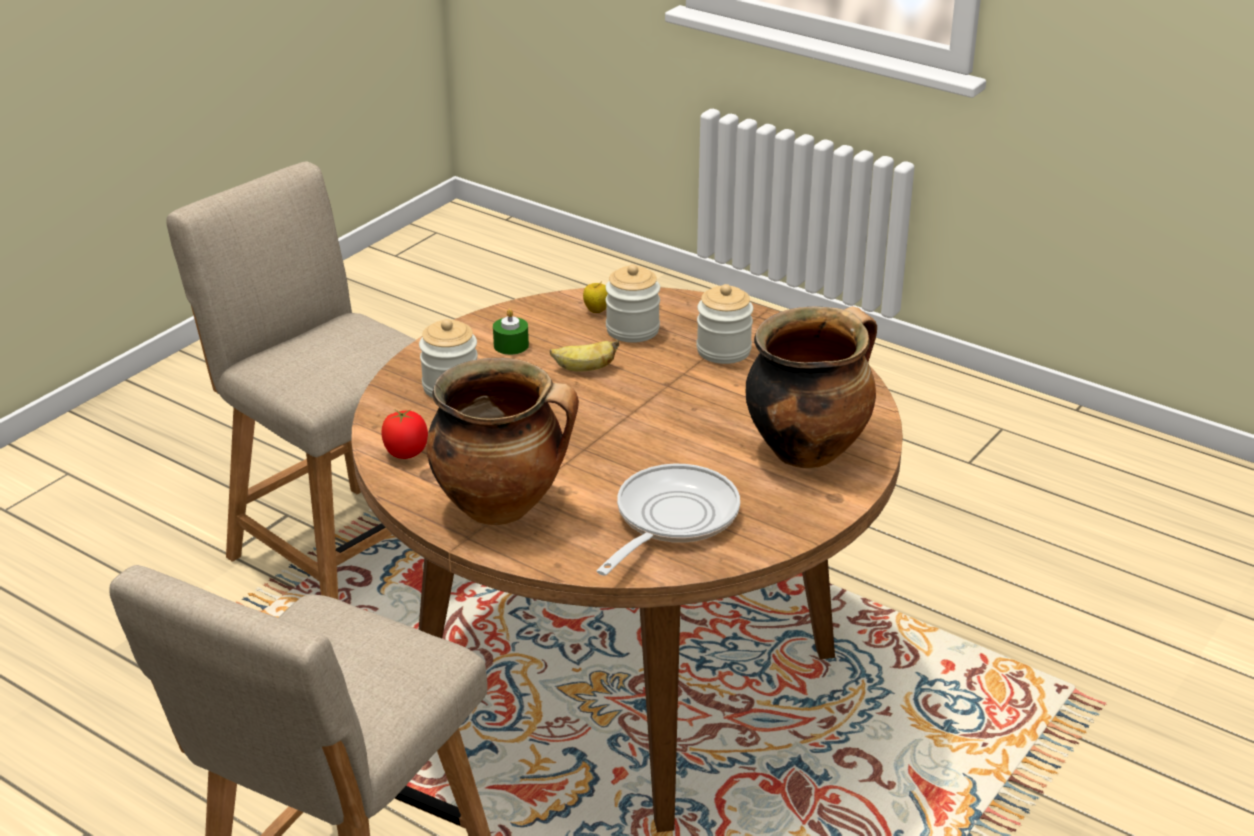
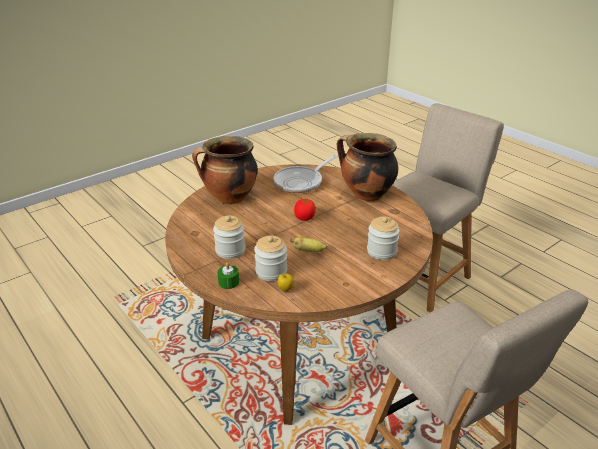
camera: 165 degrees left, 0 degrees up
tomato [381,409,428,459] -> tomato moved to [294,199,316,221]
green candle [493,309,529,355] -> green candle moved to [217,262,239,289]

